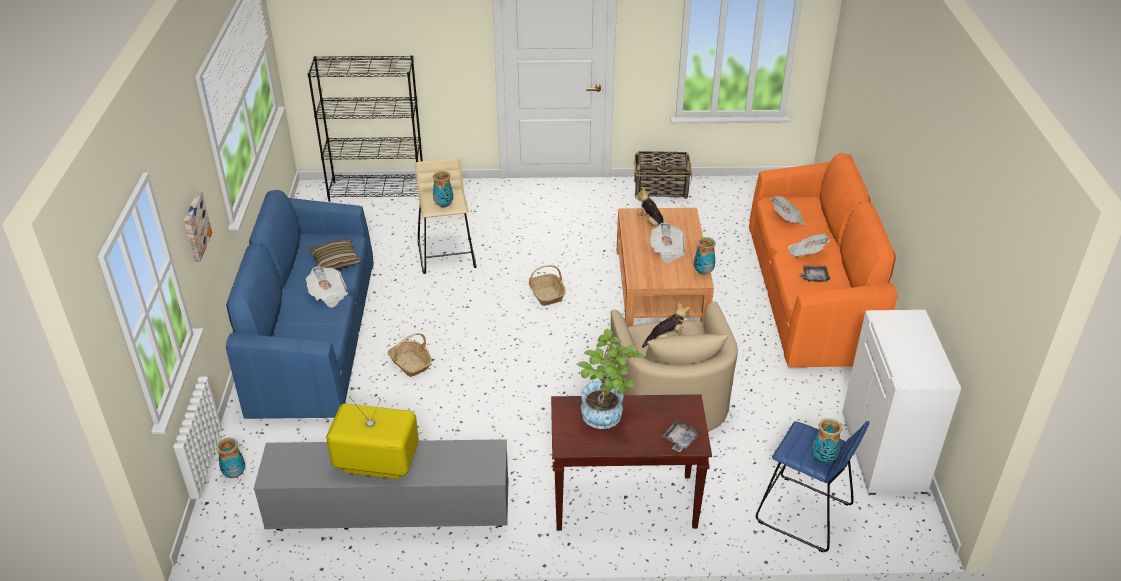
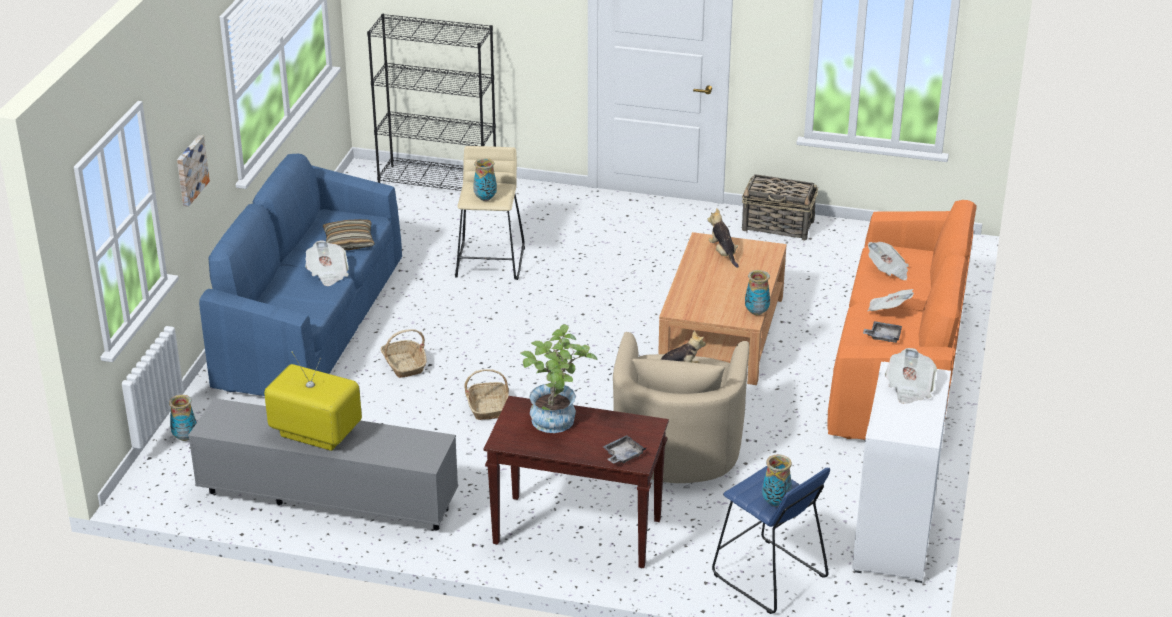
camera: 15 degrees right, 5 degrees down
basket [529,265,566,306] -> basket moved to [464,369,509,420]
newspaper [650,222,685,263] -> newspaper moved to [885,348,937,404]

